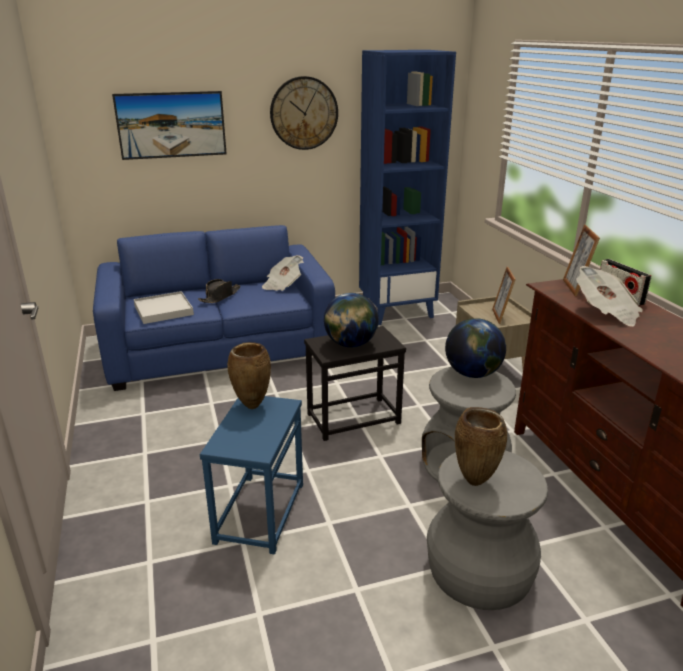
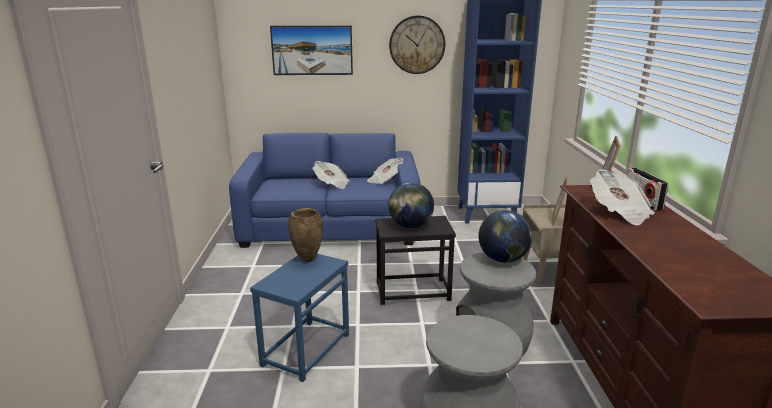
camera: 15 degrees right, 5 degrees down
white tray [134,291,194,324] -> none
black hat [198,279,241,303] -> newspaper [313,161,350,189]
brown vase [455,407,507,486] -> none

